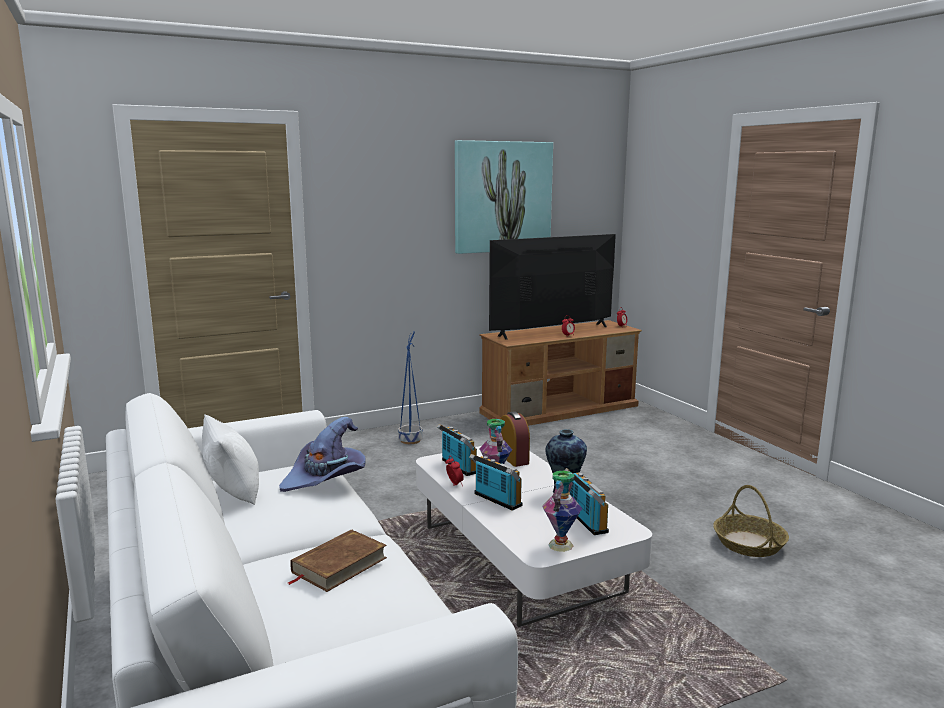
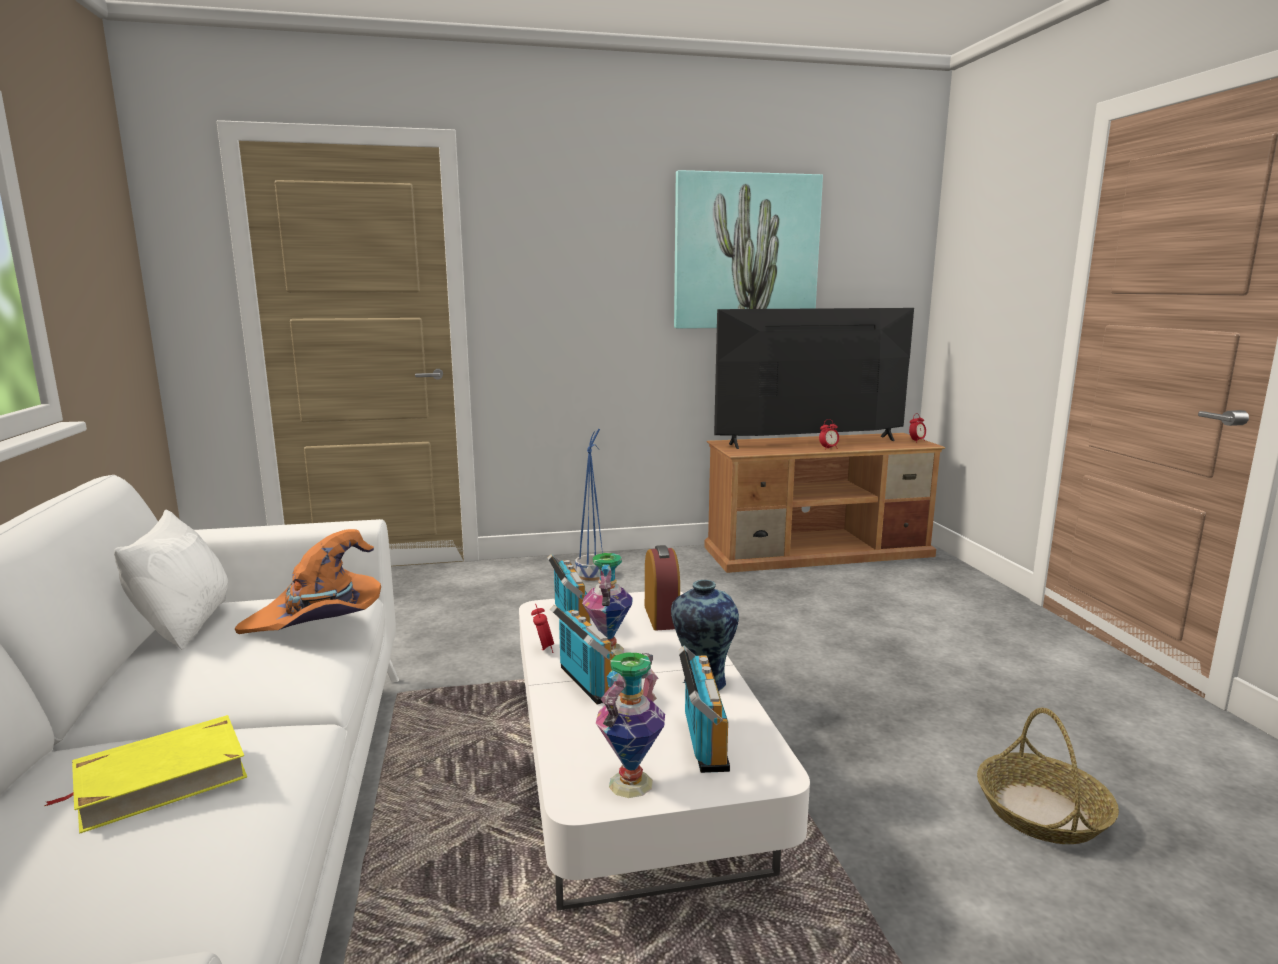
camera: 15 degrees right, 0 degrees up
purple hat [279,417,366,492] -> orange hat [235,529,381,634]
brown book [288,529,387,592] -> yellow book [45,715,247,834]

